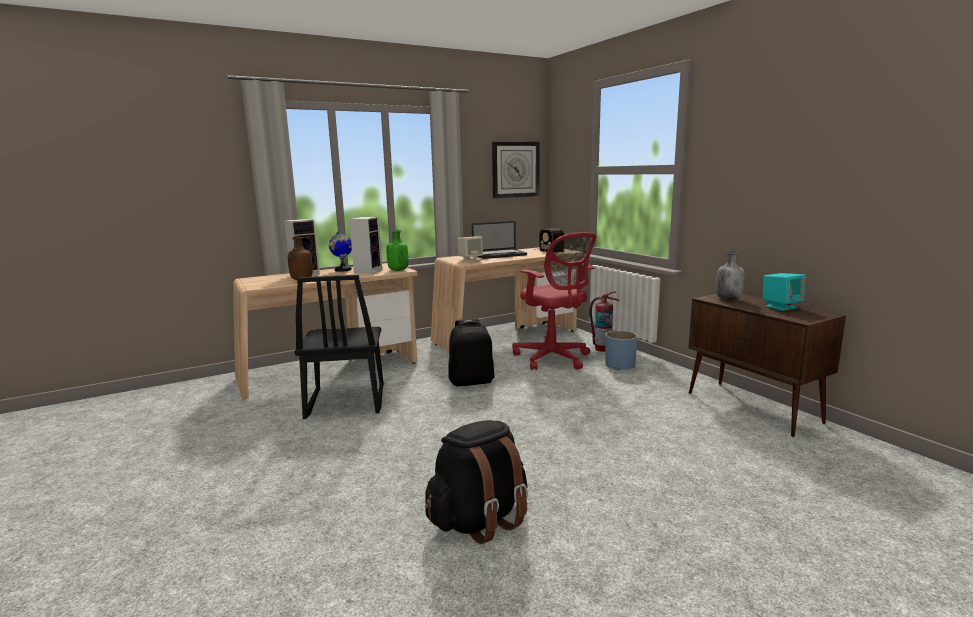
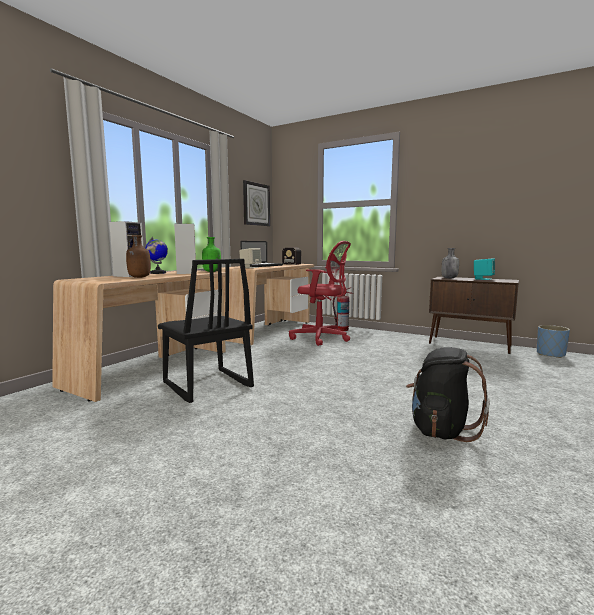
camera: 30 degrees left, 5 degrees down
black backpack [448,319,495,386] -> none
blue planter [605,330,638,371] -> blue planter moved to [537,325,570,358]

